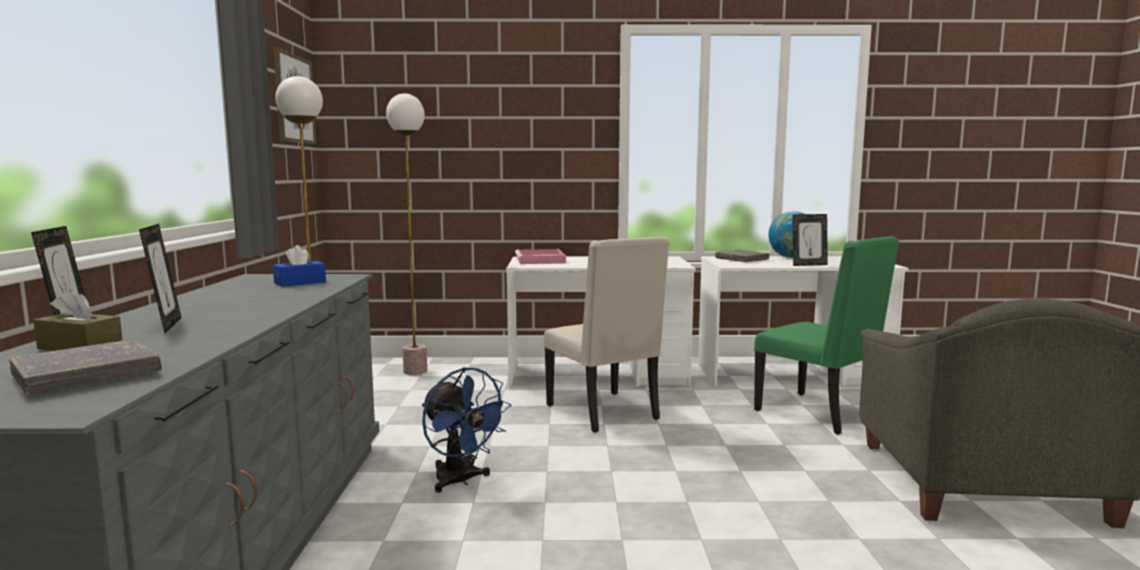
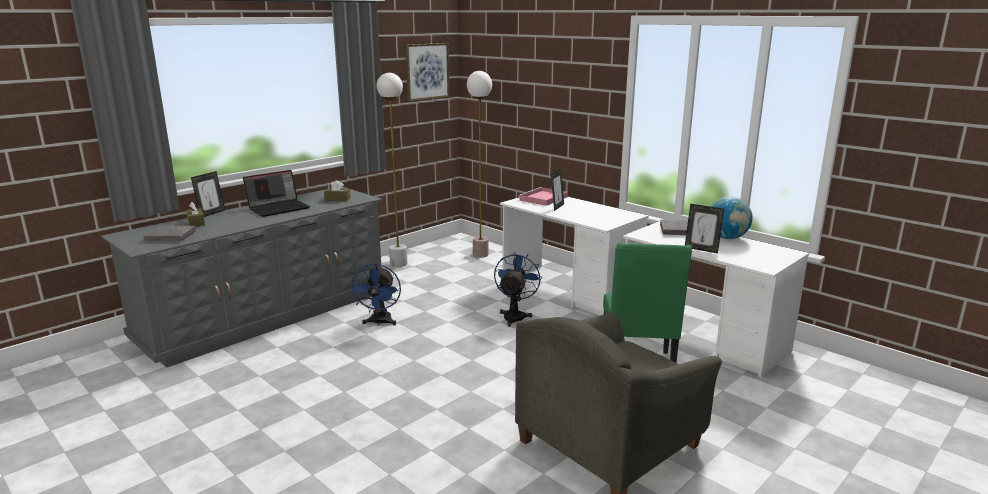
camera: 45 degrees right, 10 degrees up
picture frame [139,224,182,333] -> picture frame moved to [551,169,564,211]
blue tissue box [273,245,326,287] -> brown tissue box [324,180,351,201]
beige chair [544,237,669,433] -> blue fan [494,252,542,327]
none -> laptop [243,170,310,217]

